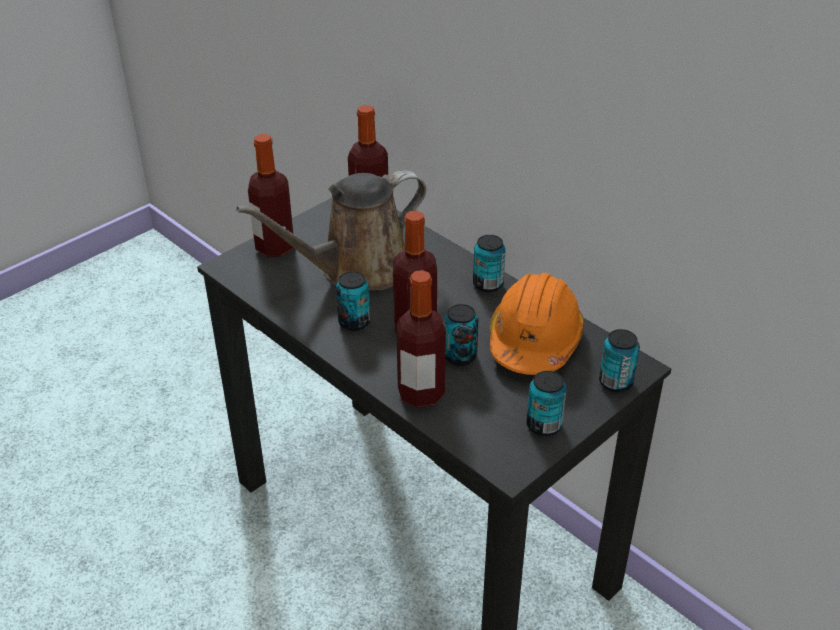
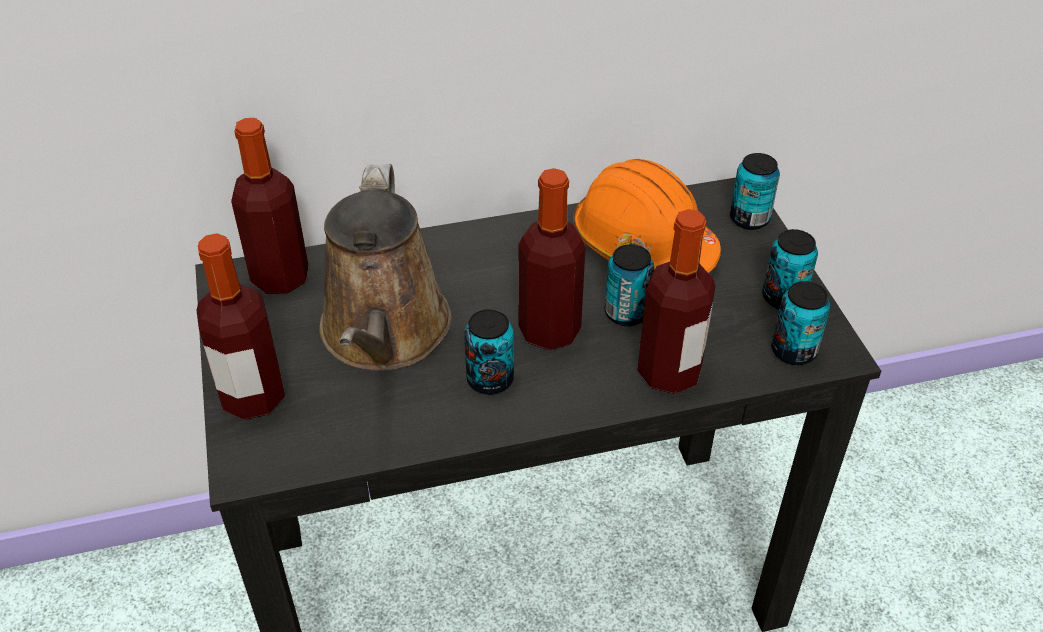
camera: 60 degrees left, 5 degrees up
can [473,235,506,292] -> can moved to [771,281,830,365]

